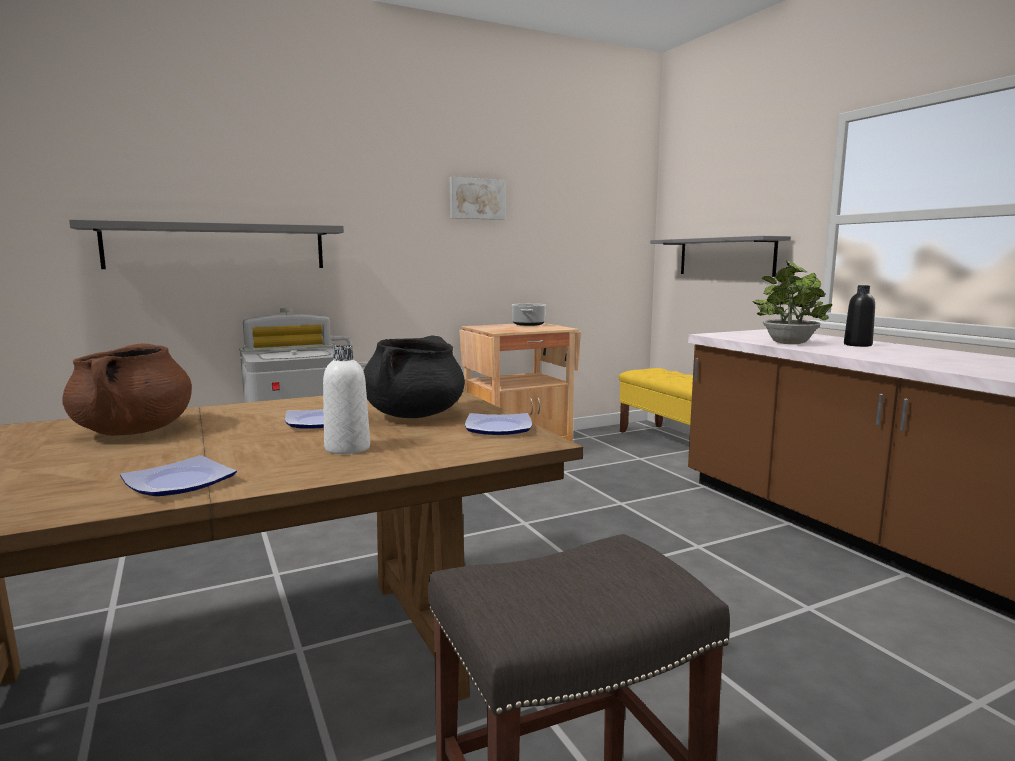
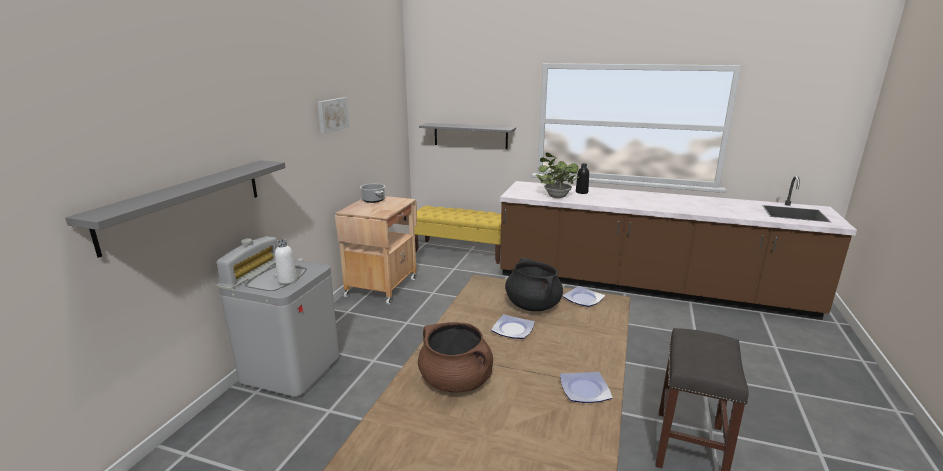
camera: 45 degrees left, 10 degrees up
white bottle [323,345,370,454] -> white bottle moved to [275,239,297,284]

